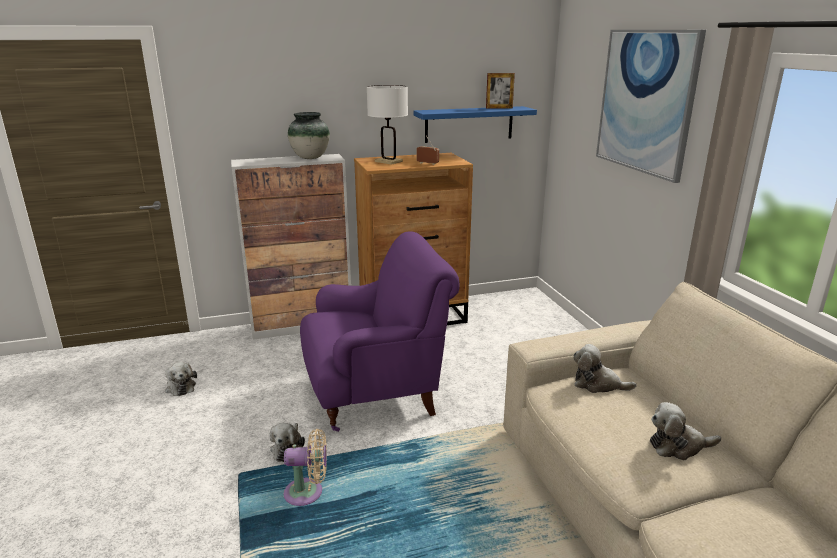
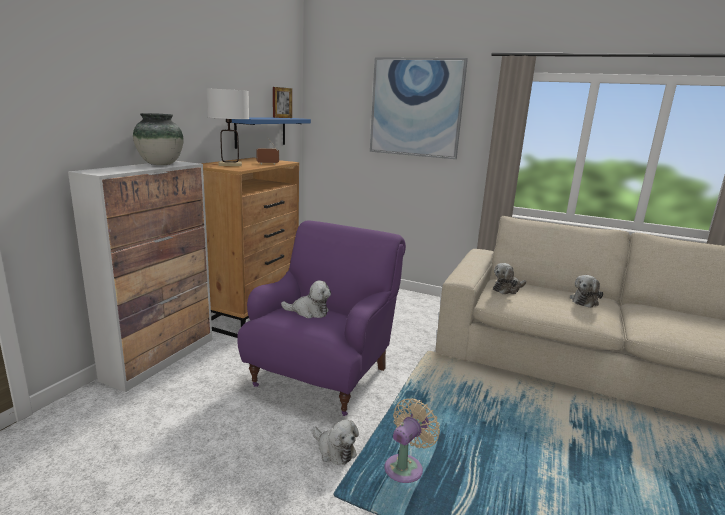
camera: 50 degrees left, 5 degrees down
plush toy [165,362,197,396] -> plush toy moved to [281,280,331,318]

